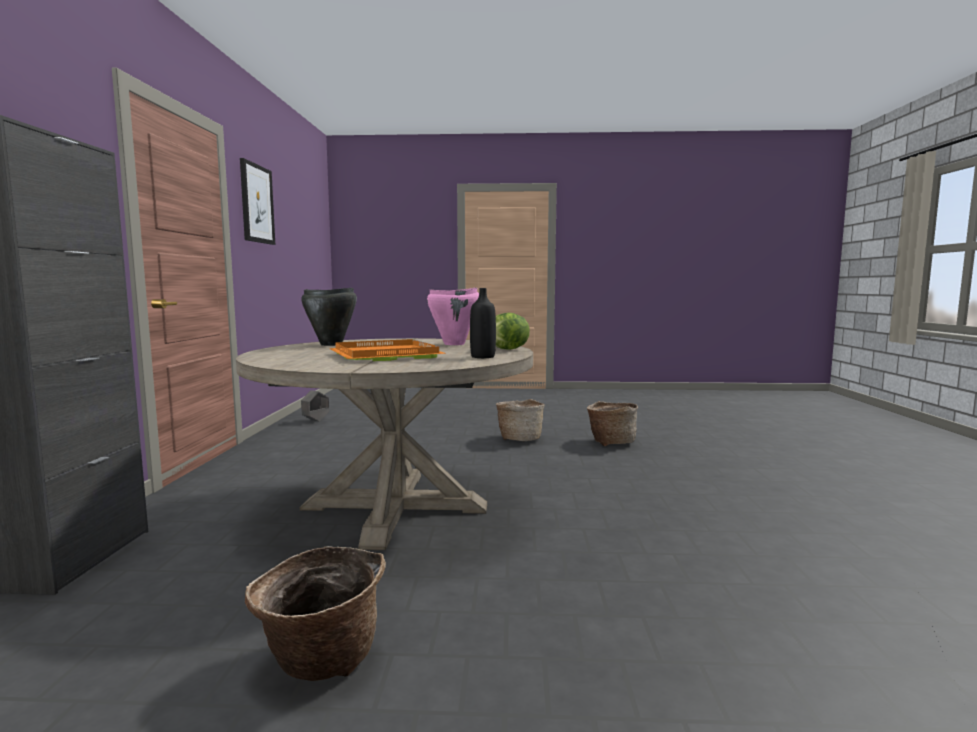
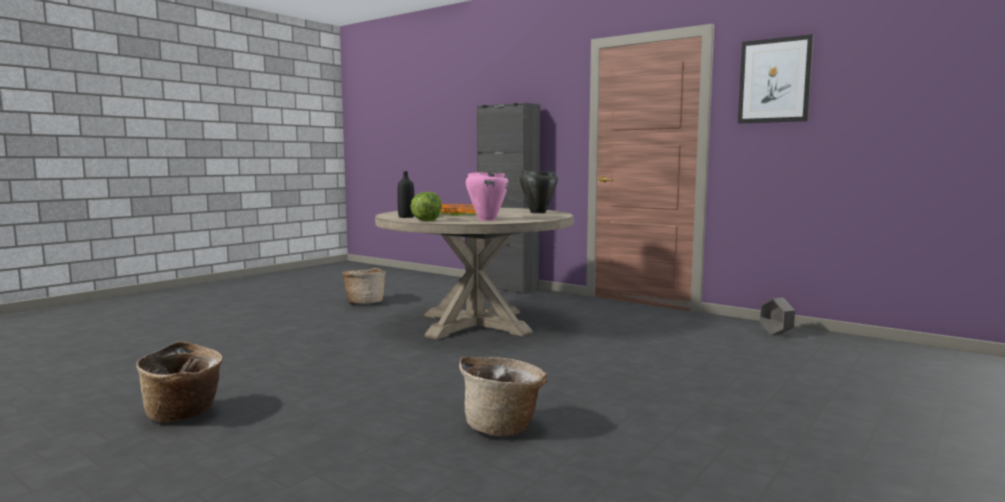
camera: 125 degrees right, 0 degrees up
basket [496,399,544,441] -> basket moved to [136,341,222,423]

